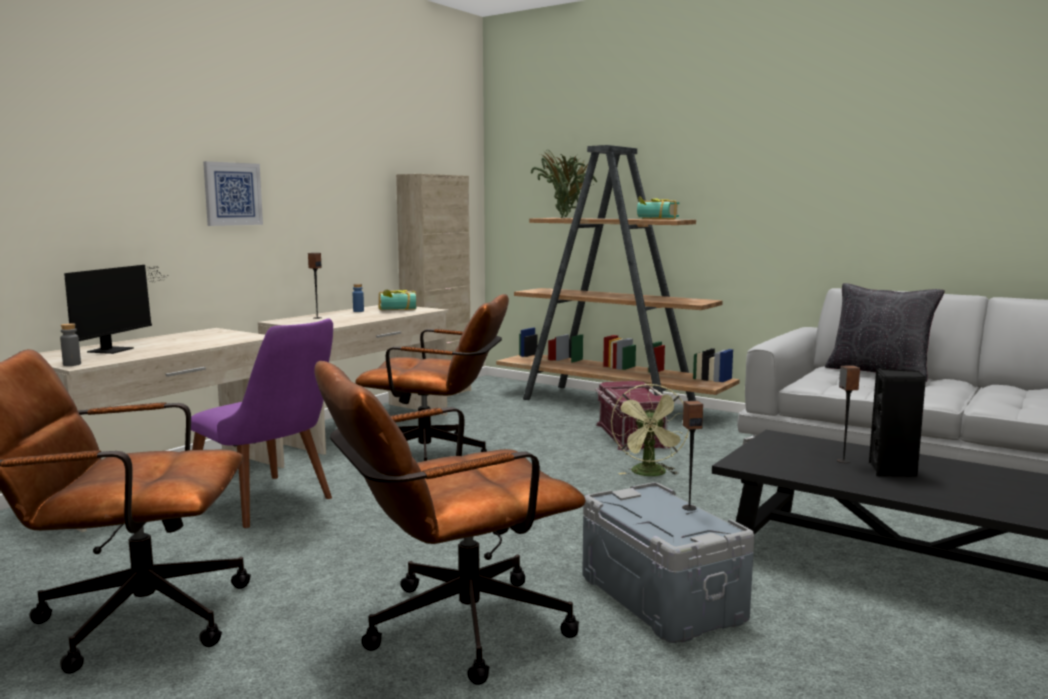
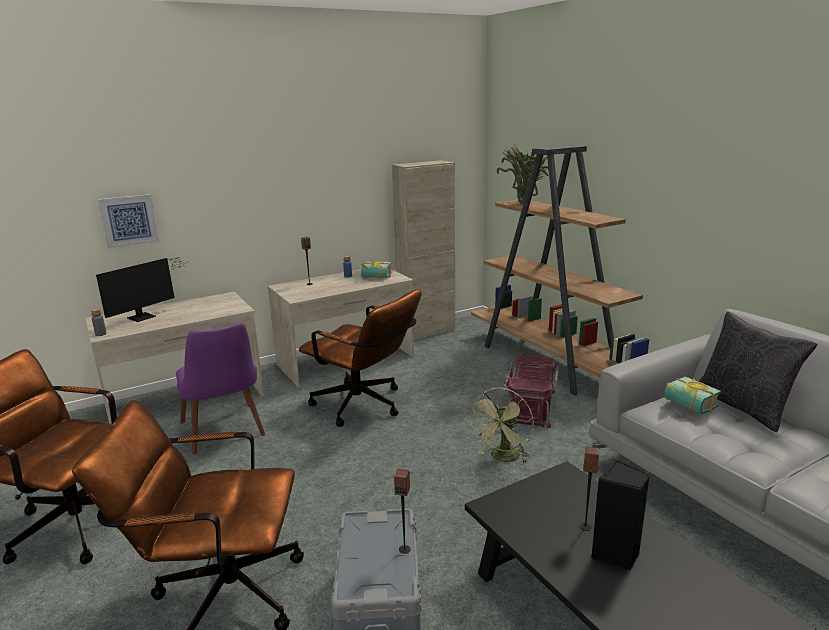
camera: 25 degrees right, 10 degrees up
picture [203,161,263,226] -> picture moved to [98,194,159,248]
book [637,196,680,219] -> book moved to [665,377,721,414]

